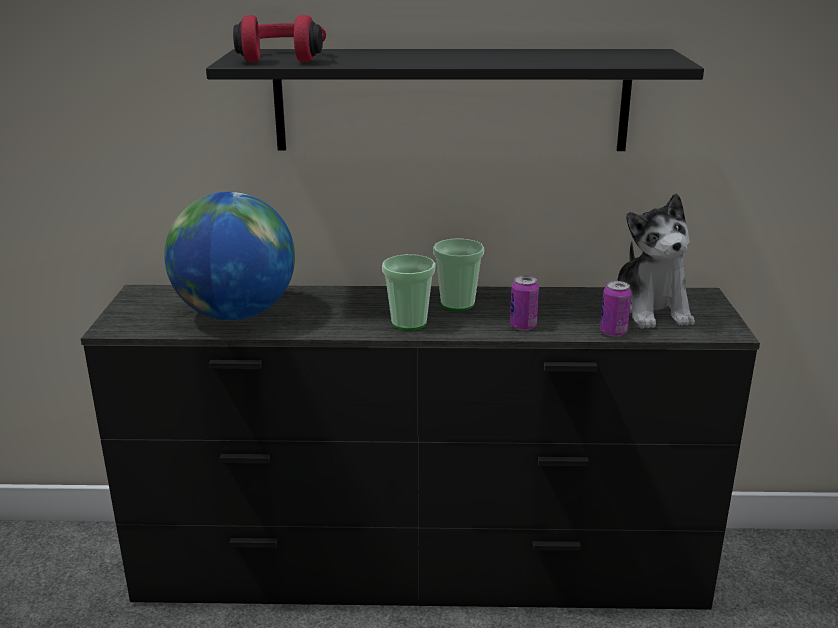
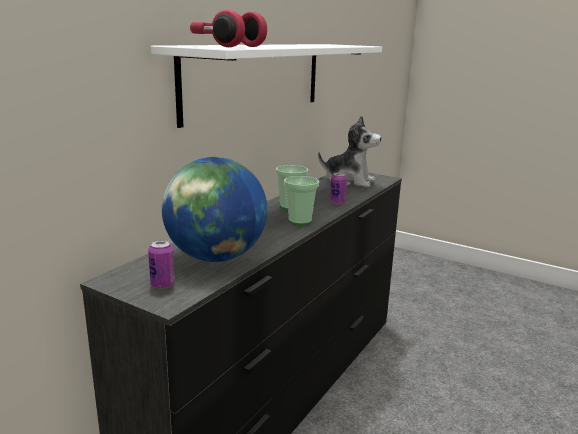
camera: 60 degrees left, 5 degrees down
black shelf [206,49,704,151] -> white shelf [151,44,382,128]
can [600,281,632,337] -> can moved to [148,240,175,289]

